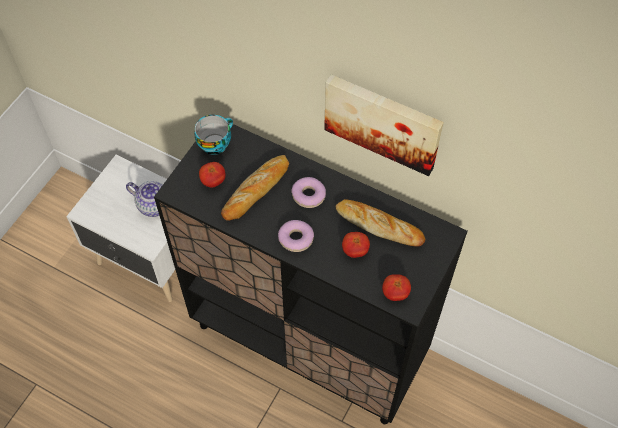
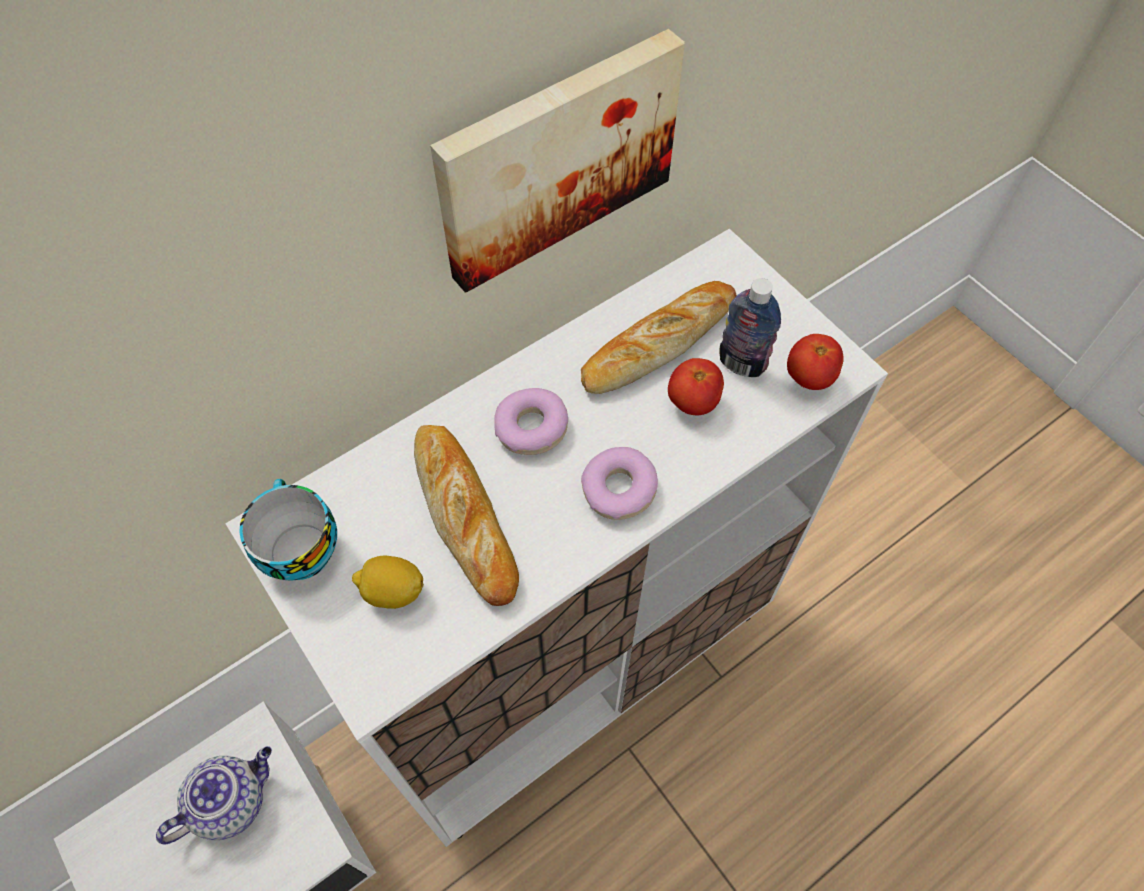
camera: 65 degrees left, 0 degrees up
black cabinet [154,122,468,424] -> white cabinet [225,229,888,847]
tomato [199,162,225,187] -> lemon [352,556,424,609]
none -> bottle [719,278,781,377]

